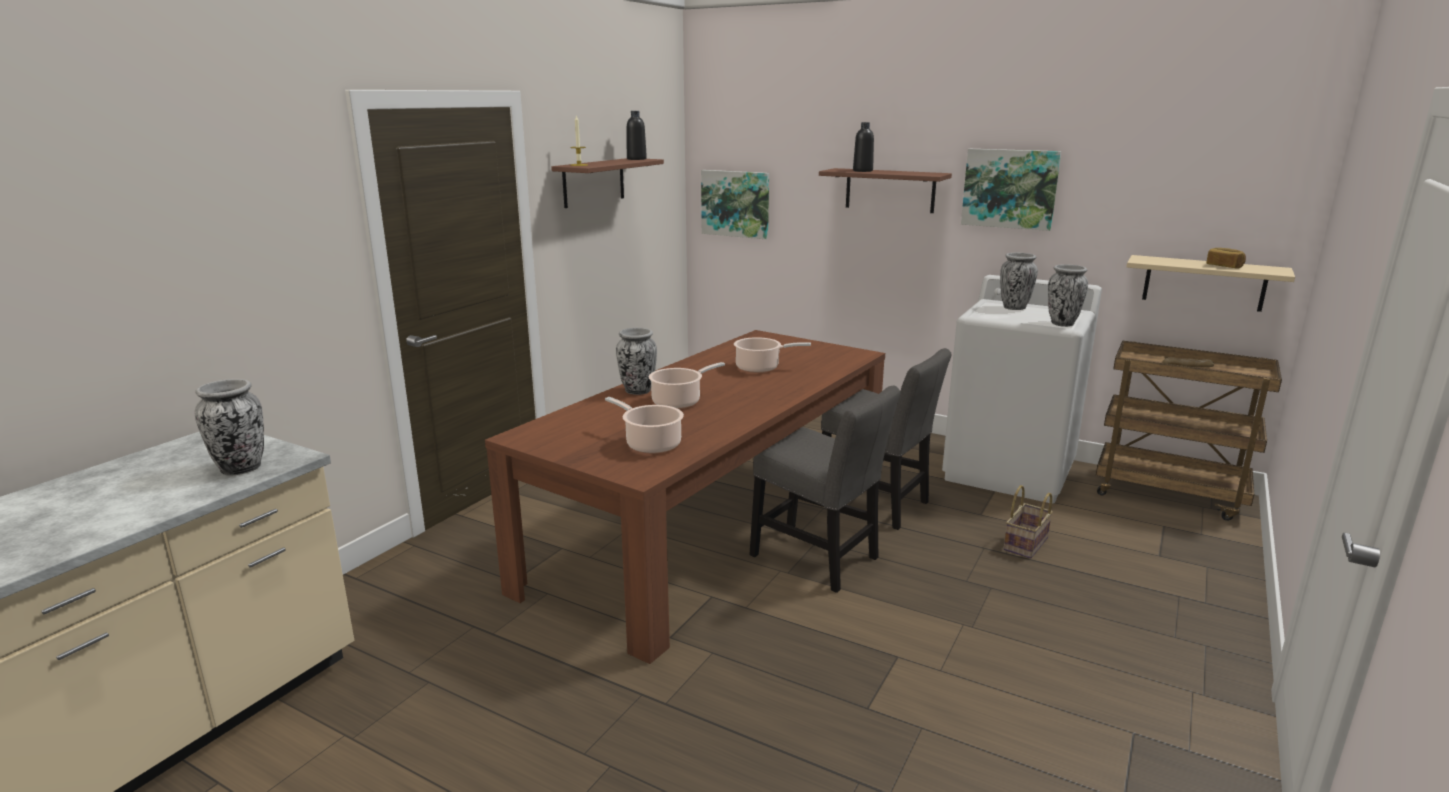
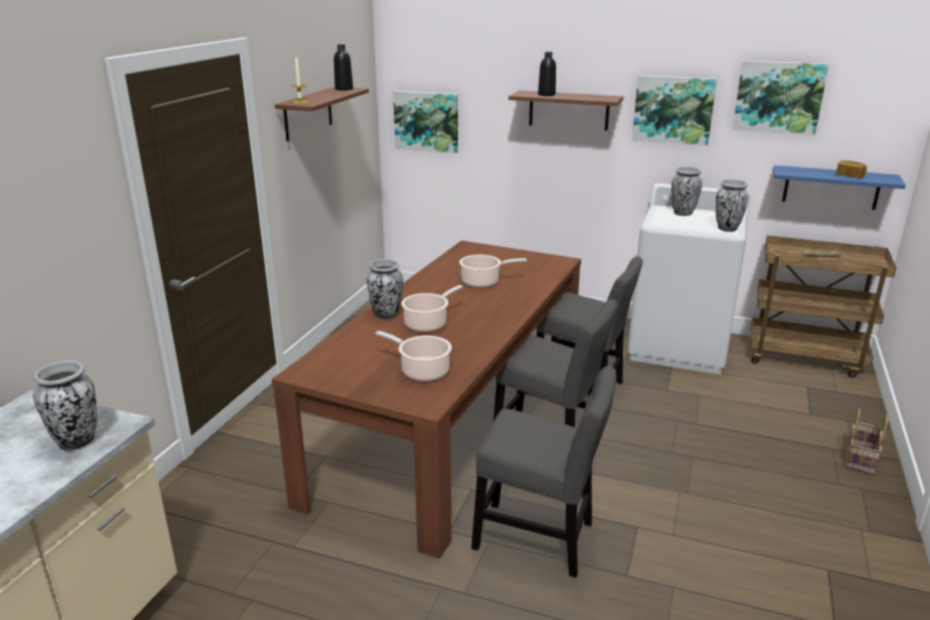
camera: 10 degrees left, 5 degrees up
basket [1004,485,1053,558] -> basket moved to [846,408,889,474]
beige shelf [1126,255,1295,312] -> blue shelf [773,165,906,210]
none -> grey chair [471,365,616,578]
none -> picture [732,61,829,135]

